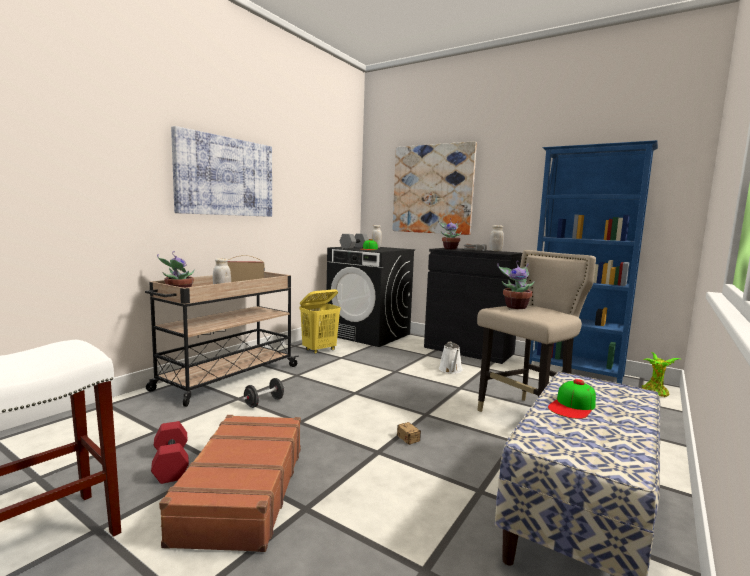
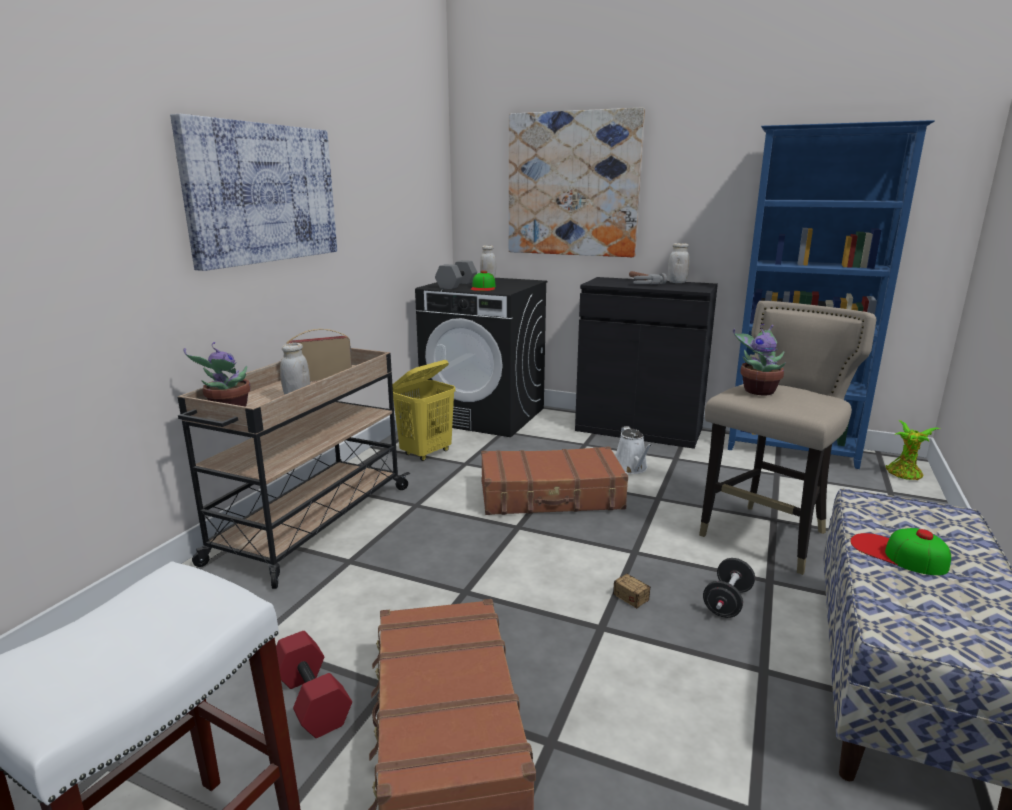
camera: 10 degrees left, 10 degrees up
black dumbbell [243,378,285,408] -> black dumbbell moved to [703,558,755,618]
potted plant [438,220,462,249] -> none
cap [548,379,596,419] -> cap turned 105 degrees clockwise [850,528,951,575]
none -> brown suitcase [481,447,628,515]

